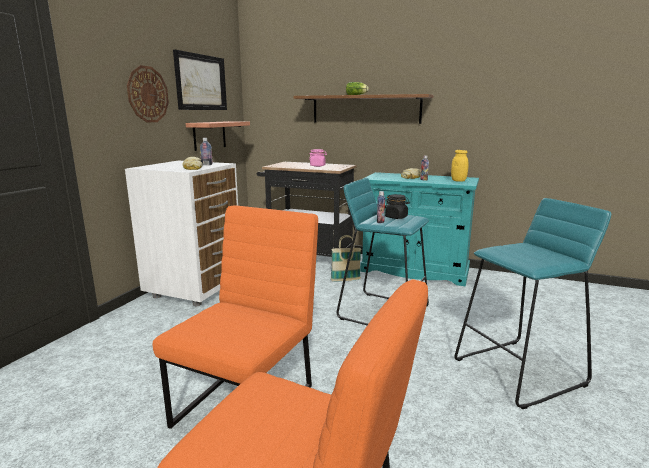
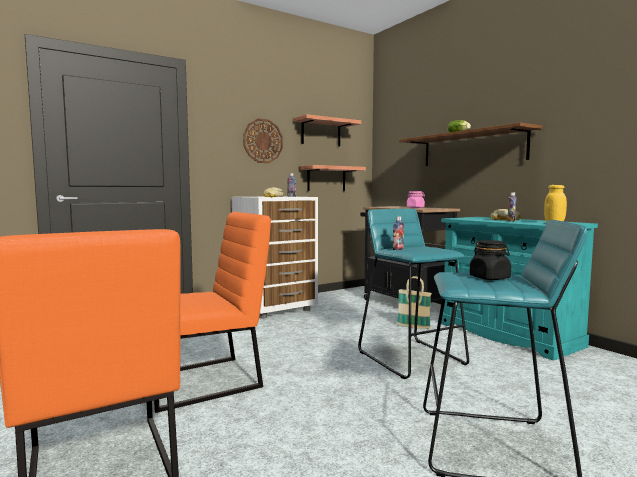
camera: 35 degrees right, 10 degrees down
picture [173,50,227,110] -> shelf [294,114,361,146]
black jar [385,194,410,219] -> black jar moved to [470,240,511,280]

